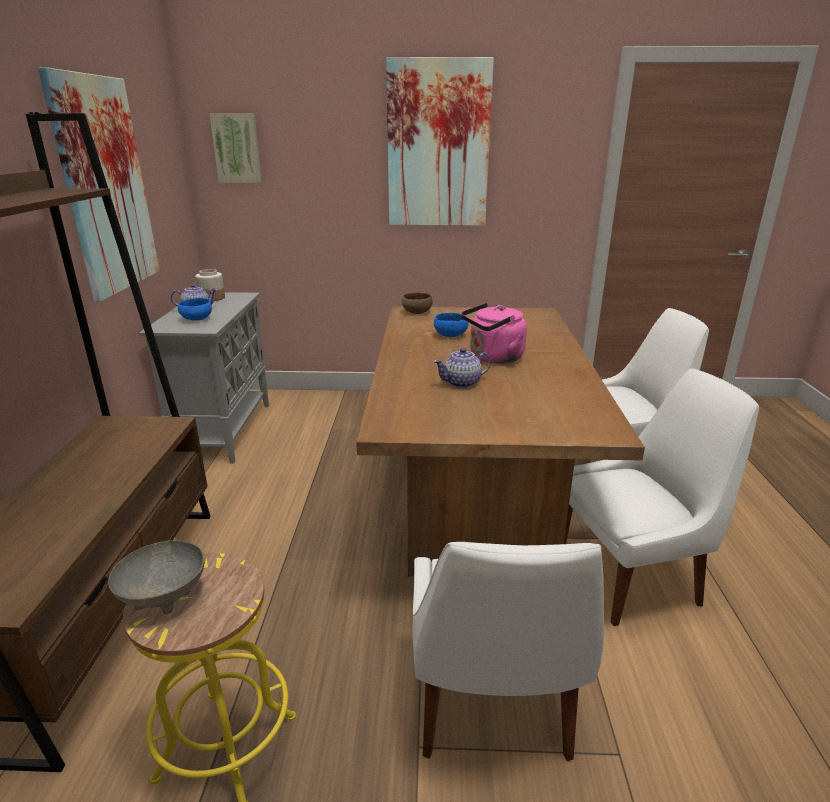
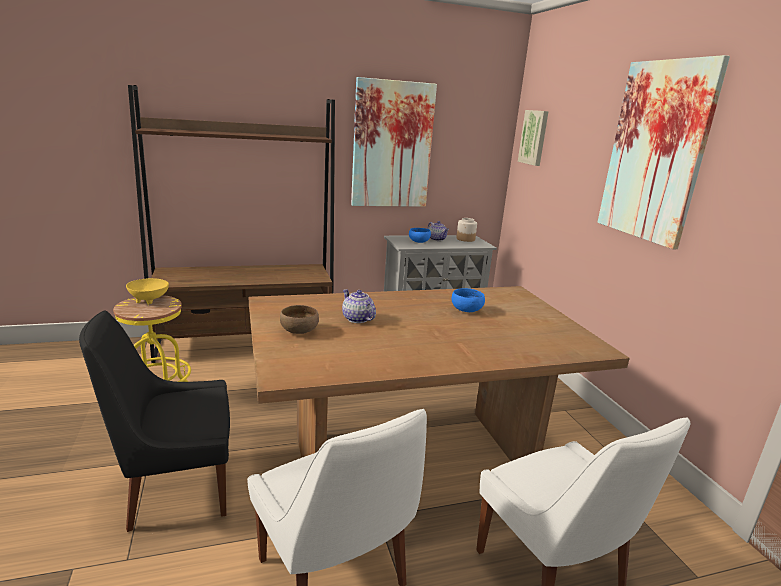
camera: 70 degrees right, 5 degrees down
grey bowl [108,540,205,615] -> yellow bowl [126,278,169,304]
brown bowl [402,292,433,314] -> brown bowl moved to [280,305,319,334]
white chair [412,542,604,761] -> black chair [79,310,230,532]
pink kettle [461,303,527,364] -> none

